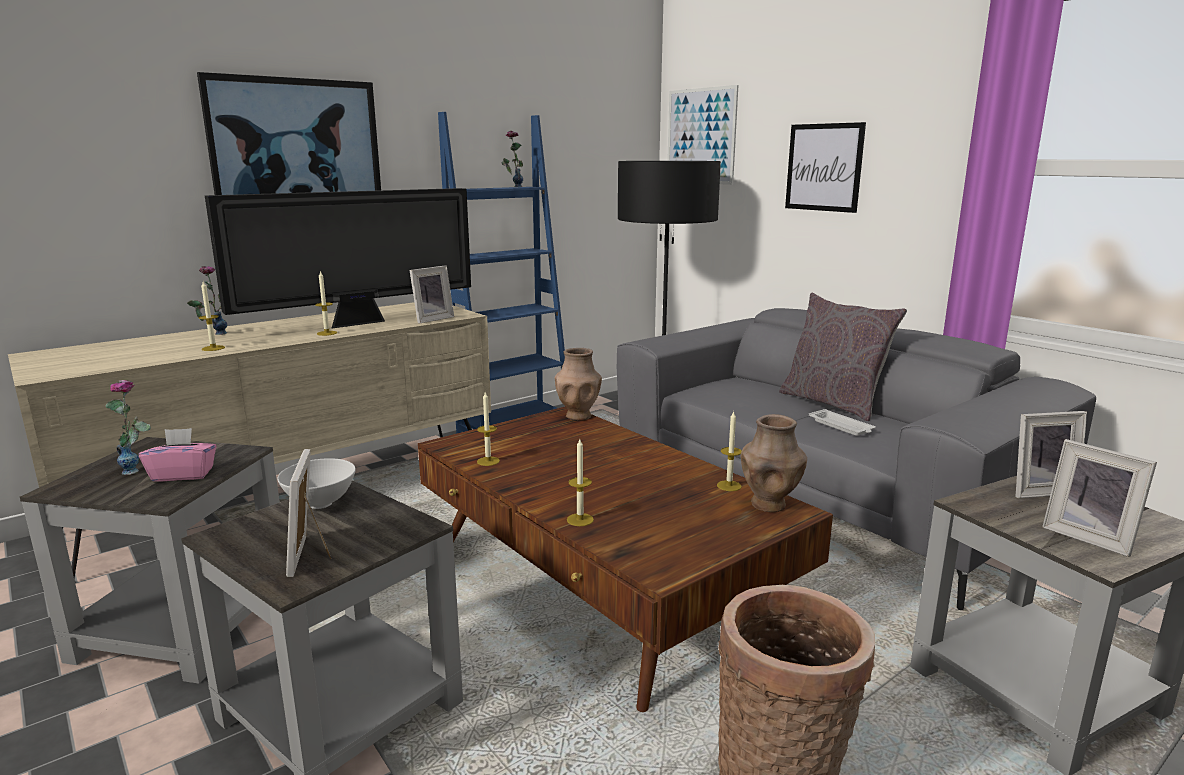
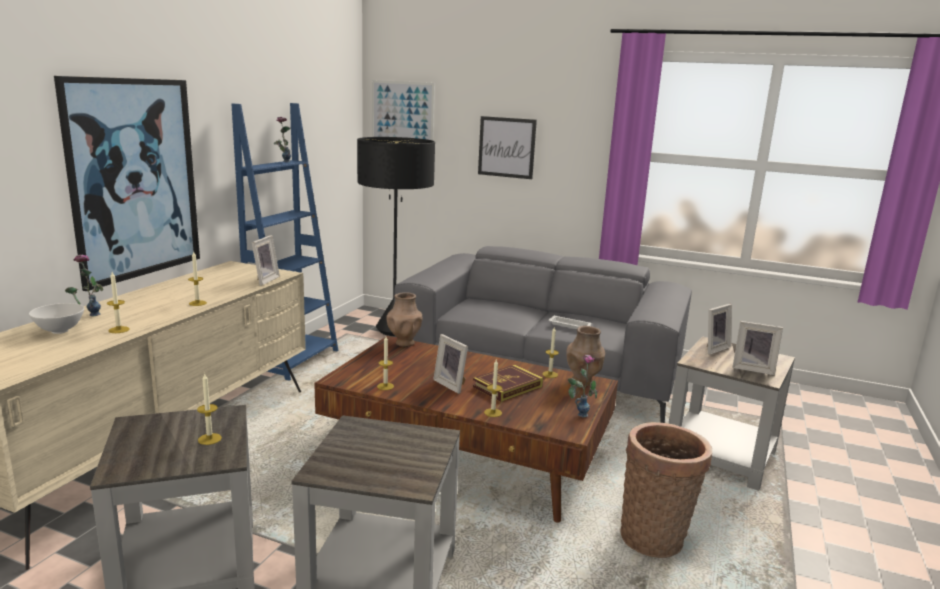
camera: 30 degrees left, 0 degrees up
vase [105,380,151,475] -> vase moved to [568,355,597,417]
pink tissue box [139,428,217,482] -> candle [197,373,222,445]
television [205,188,471,329] -> none
white bowl [277,458,356,509] -> white bowl moved to [29,303,84,334]
picture frame [286,449,331,577] -> picture frame moved to [433,334,468,394]
grey pillow [779,292,907,421] -> none
none -> book [473,365,543,402]

